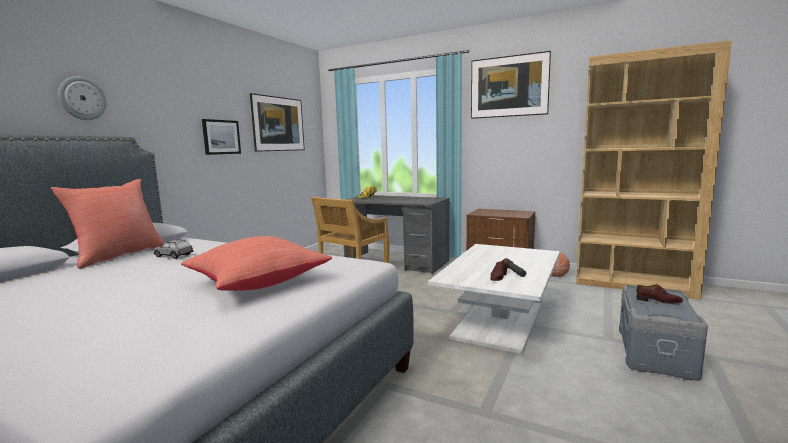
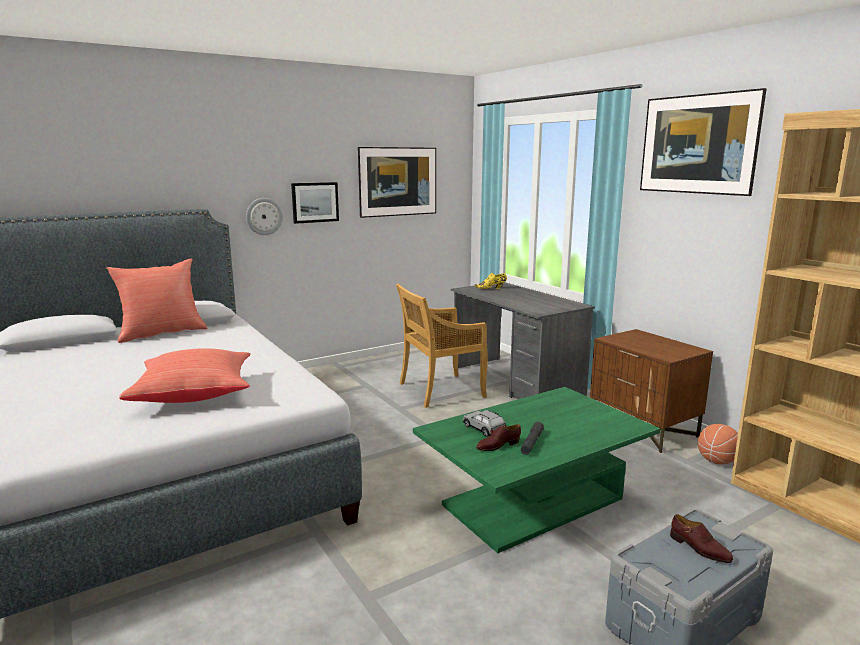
camera: 30 degrees right, 5 degrees up
wall clock [58,76,107,120] -> wall clock moved to [246,198,283,235]
grey toy car [154,239,194,259] -> grey toy car moved to [463,410,506,437]
white coffee table [428,244,560,354] -> green coffee table [413,387,660,553]

